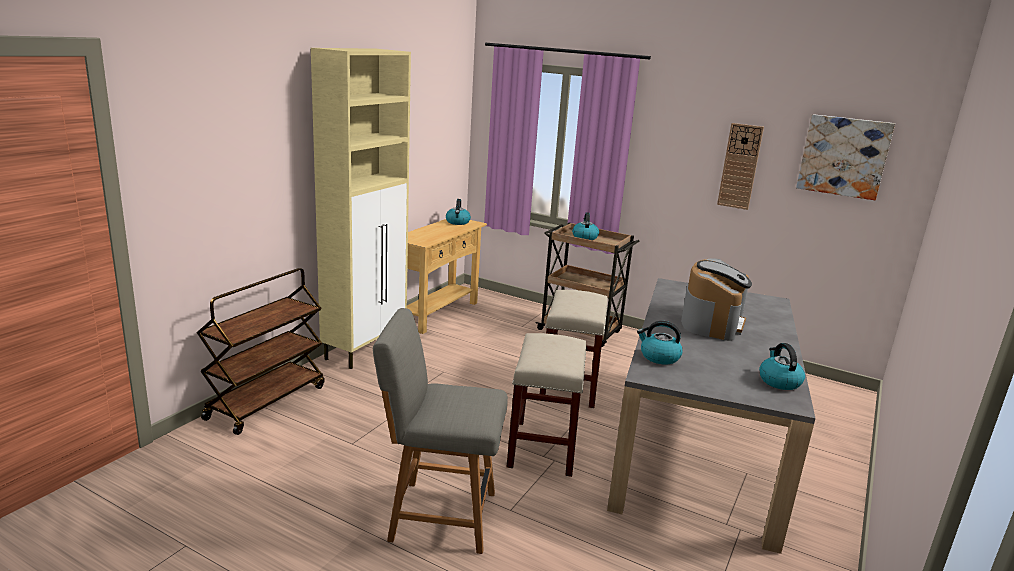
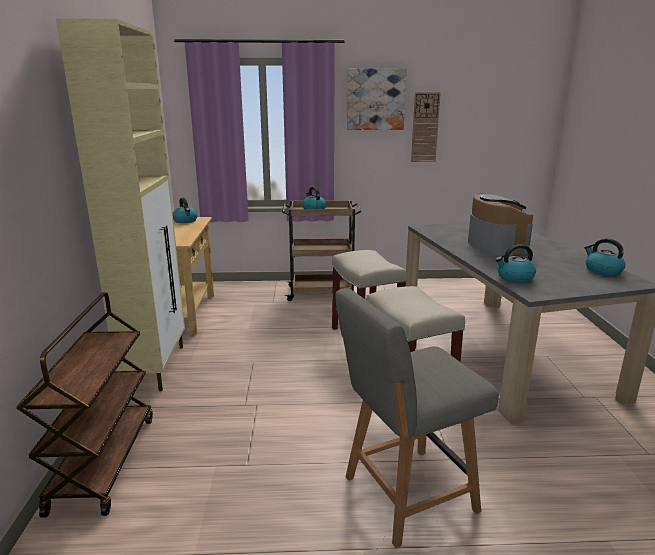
camera: 30 degrees left, 0 degrees up
picture [796,114,895,200] -> picture moved to [347,68,407,130]

